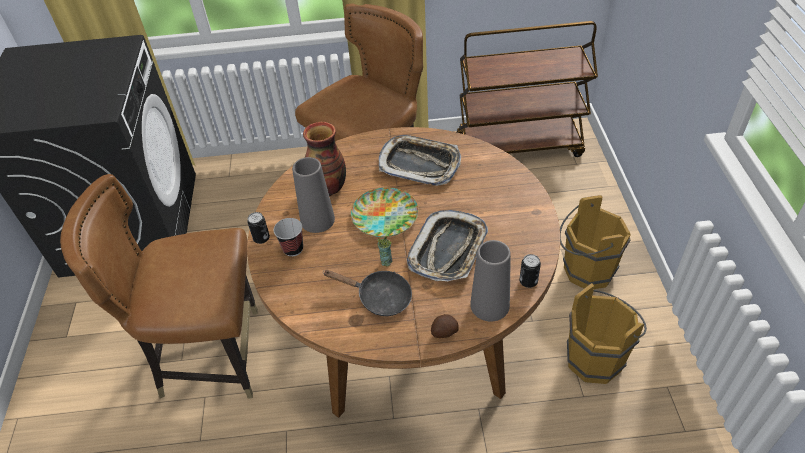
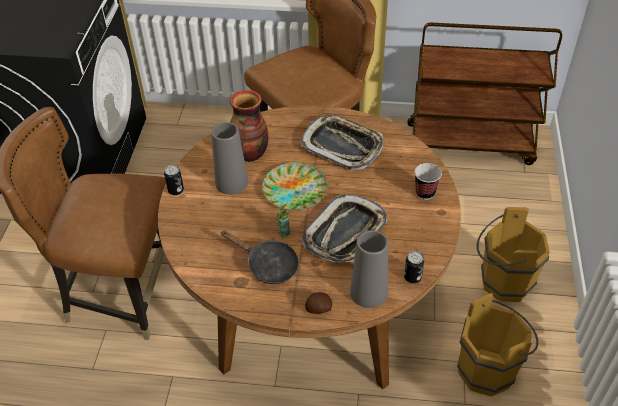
camera: 10 degrees right, 0 degrees up
cup [274,218,303,257] -> cup moved to [415,163,442,200]

